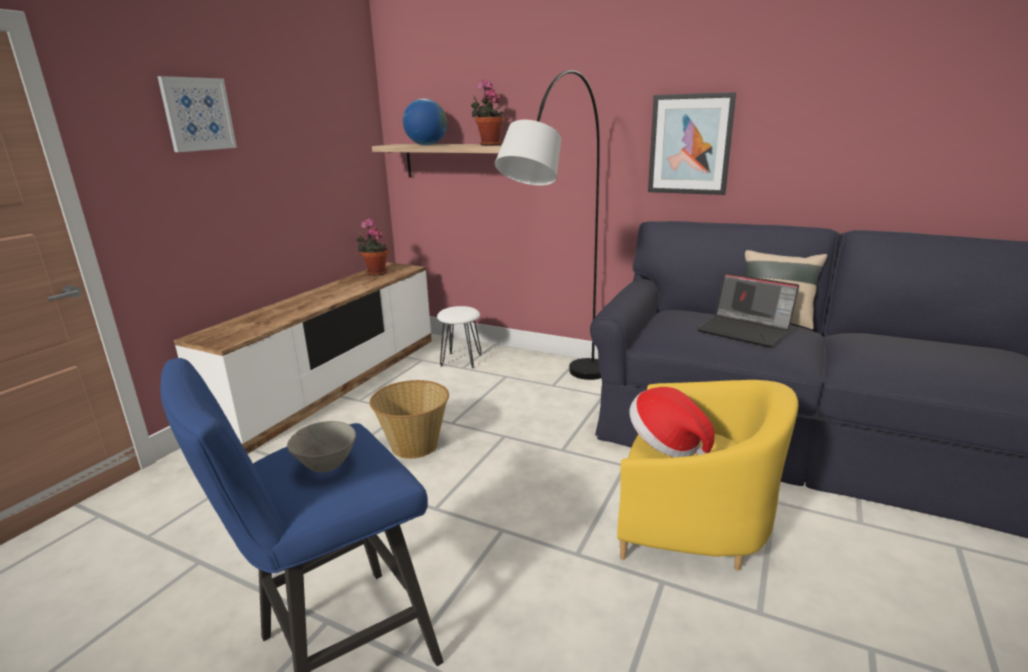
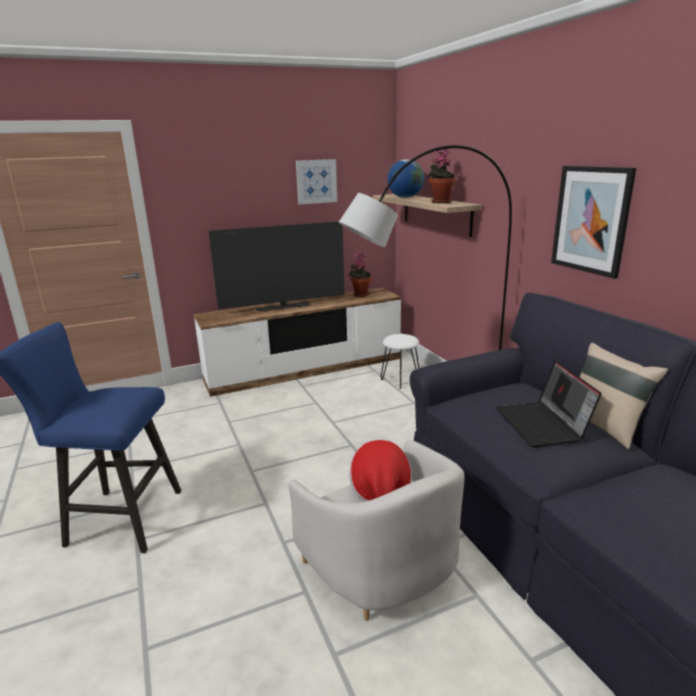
camera: 40 degrees right, 0 degrees up
picture [157,76,237,152] -> picture moved to [296,159,337,205]
grey bowl [287,421,356,472] -> none
basket [370,380,449,459] -> none
yellow armchair [617,380,798,571] -> white armchair [289,440,465,621]
none -> television [209,221,344,311]

